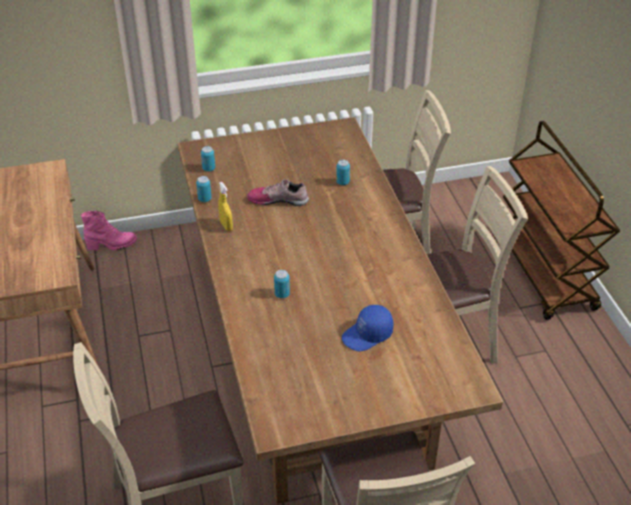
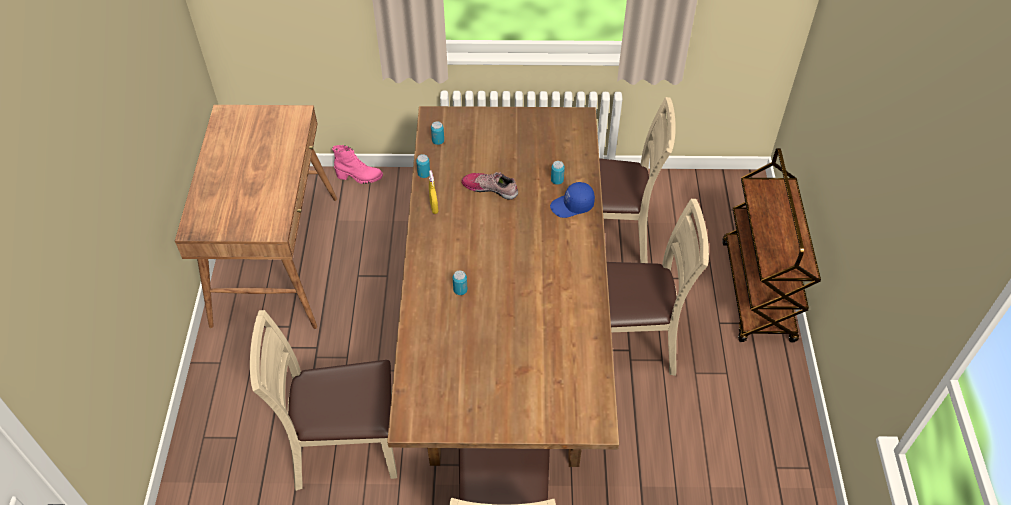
camera: 15 degrees right, 10 degrees up
blue cap [342,305,394,351] -> blue cap moved to [550,182,595,218]

